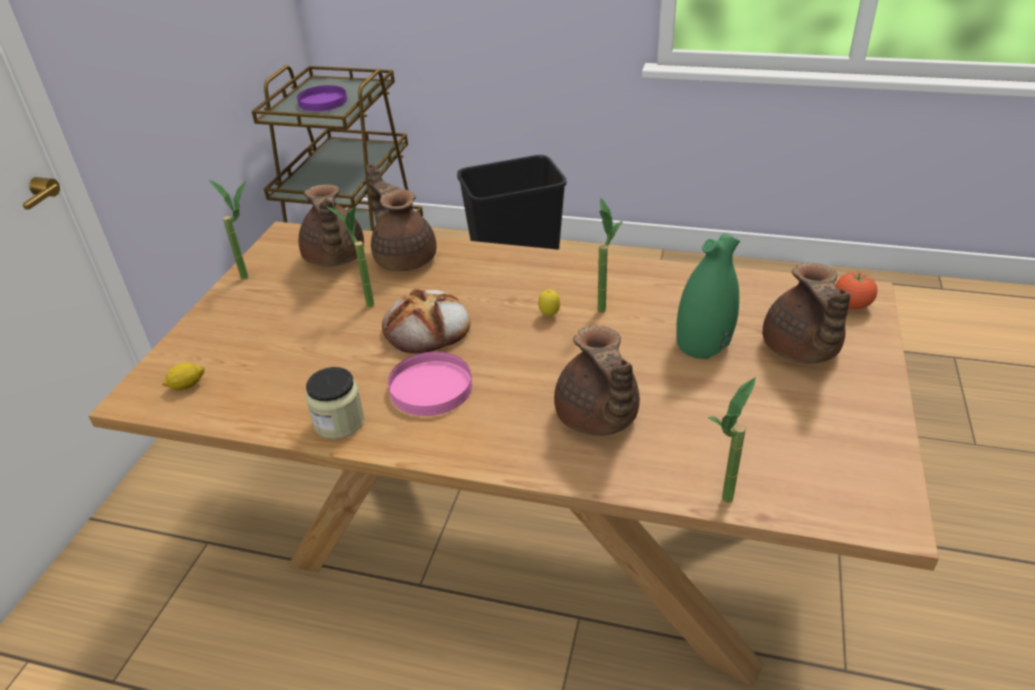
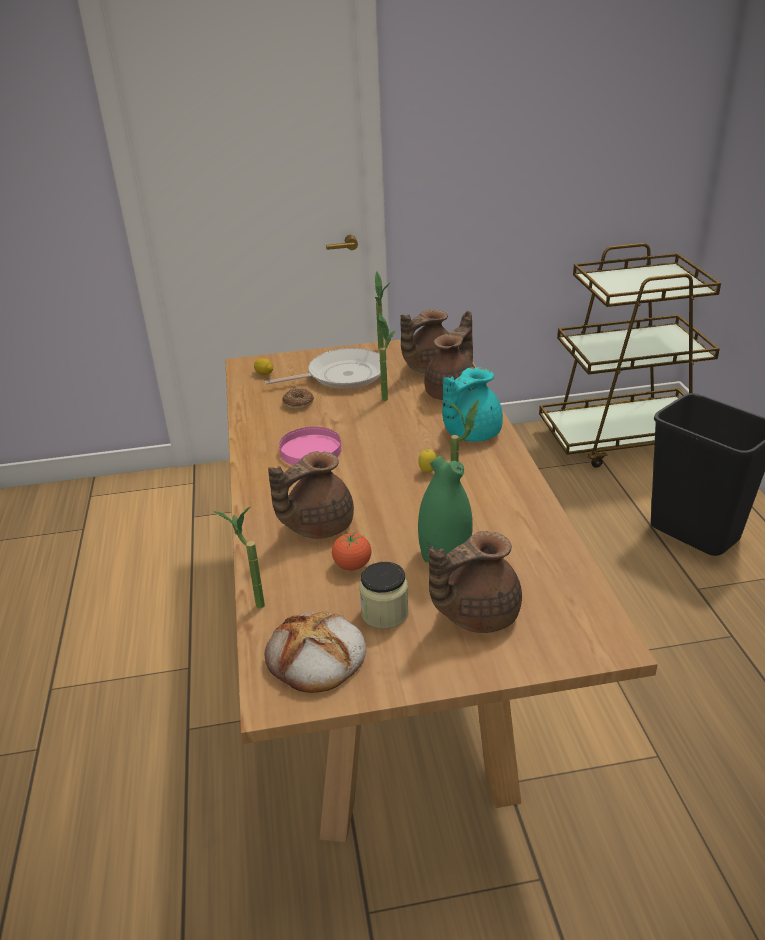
camera: 65 degrees right, 5 degrees down
purple plate [297,85,347,111] -> none
jar [306,367,364,439] -> jar moved to [359,562,409,629]
bread [382,289,471,354] -> bread moved to [264,611,366,693]
tomato [835,271,878,309] -> tomato moved to [332,532,371,570]
none -> frying pan [265,348,387,389]
none -> donut [283,388,314,409]
none -> turquoise teapot [442,367,503,442]

